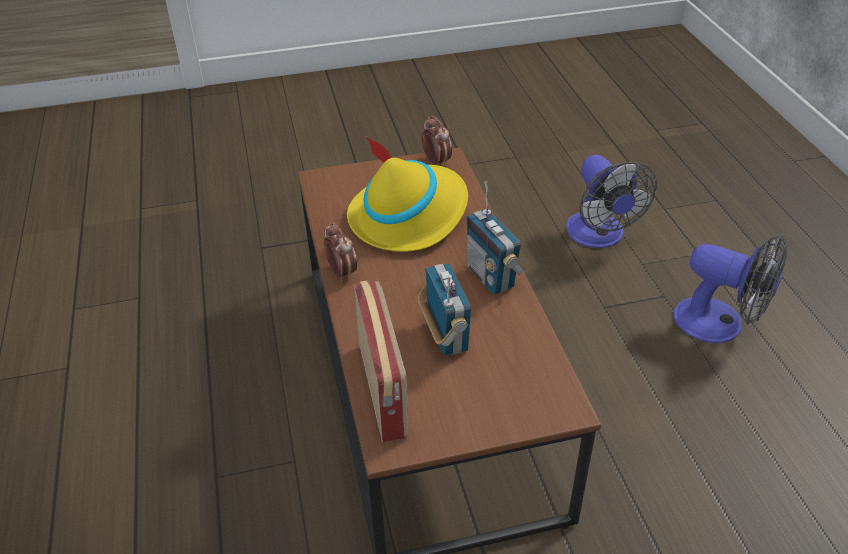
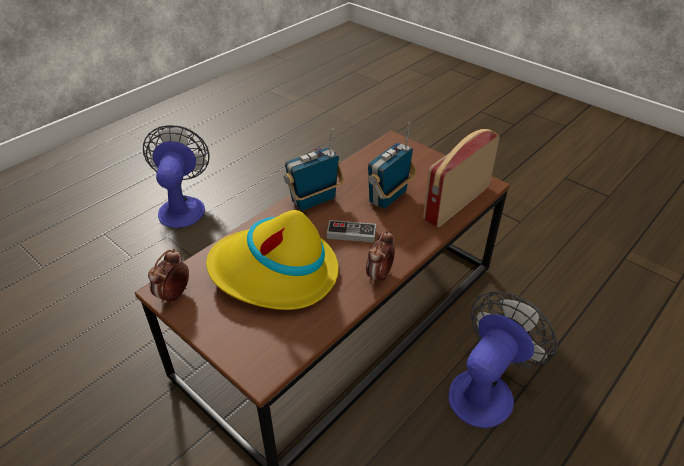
camera: 125 degrees left, 0 degrees up
radio [466,181,526,295] -> radio turned 150 degrees counterclockwise [284,129,344,211]
fan [566,155,657,248] -> fan moved to [448,292,558,428]
none -> game controller [327,220,376,243]

